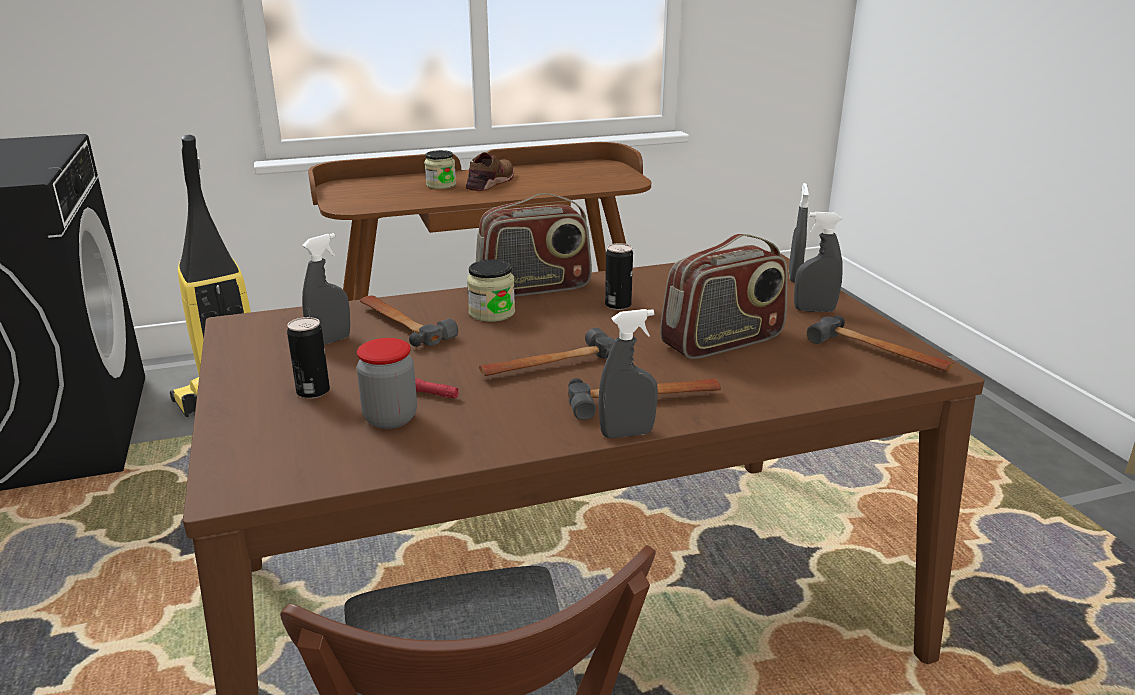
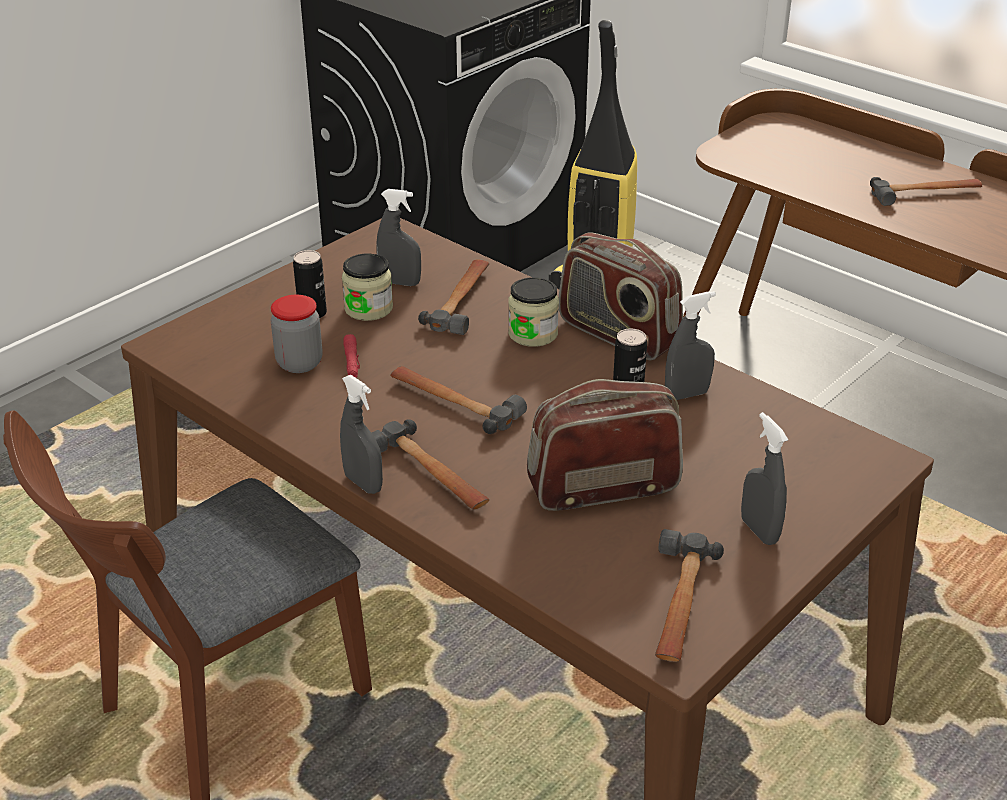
camera: 60 degrees right, 10 degrees up
jar [424,150,456,189] -> jar moved to [342,254,393,321]
brown shoe [466,152,514,191] -> hammer [870,177,982,206]
radio [660,234,787,359] -> radio turned 135 degrees clockwise [527,379,683,511]
grey spray bottle [789,183,809,282] -> grey spray bottle moved to [665,291,716,400]

